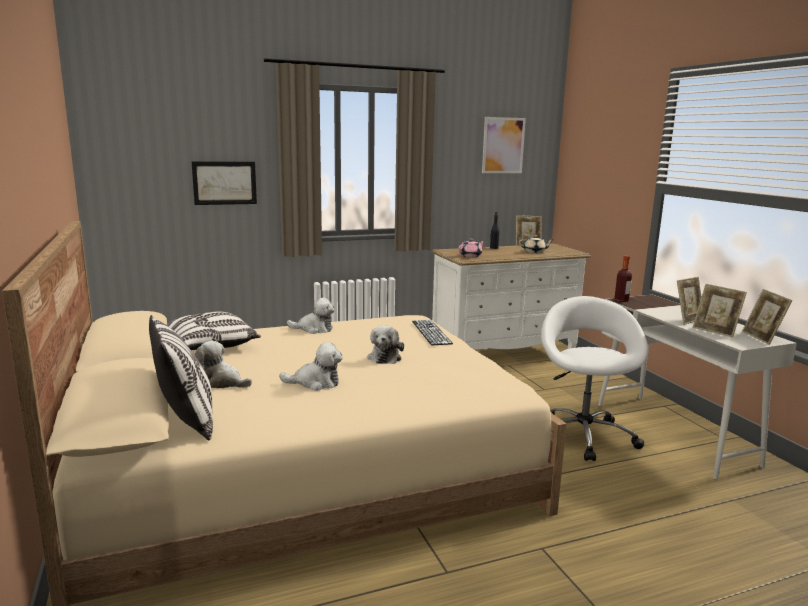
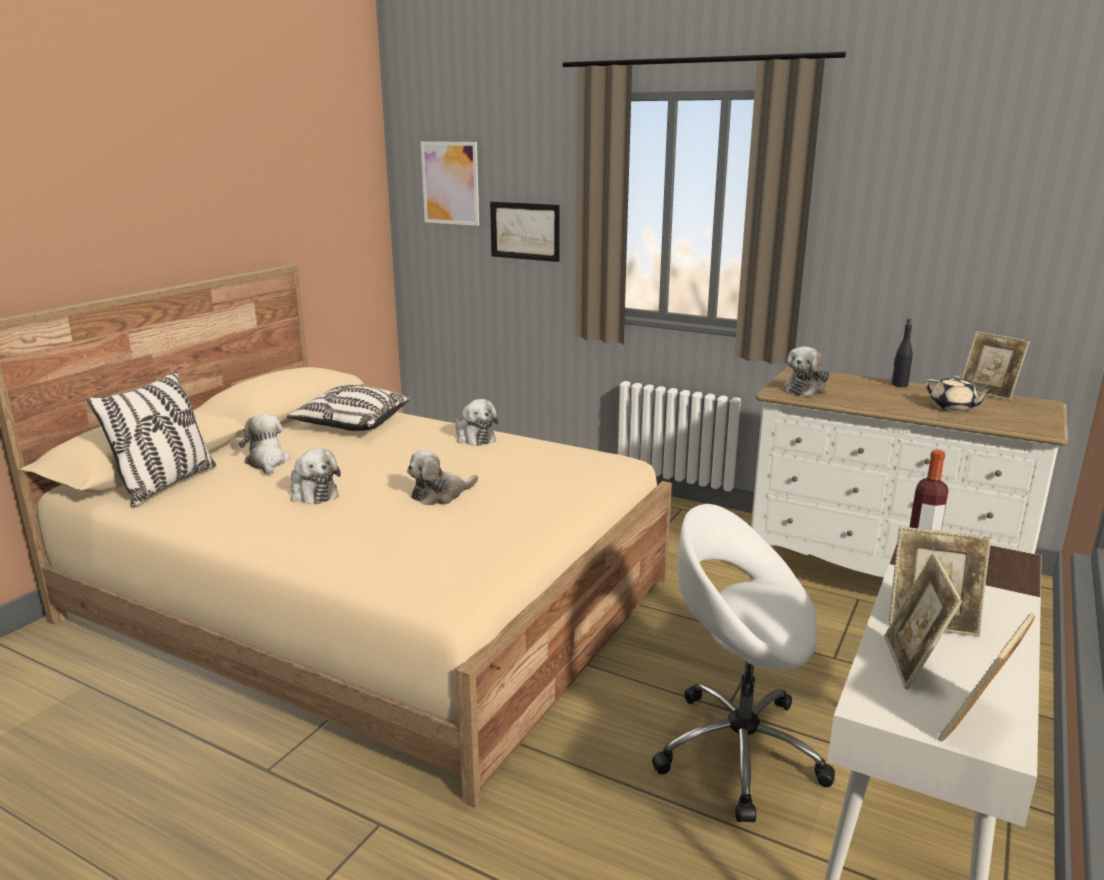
camera: 50 degrees right, 5 degrees up
keyboard [412,320,453,346] -> none
pink teapot [459,238,484,257] -> plush toy [784,347,830,397]
picture [482,117,526,173] -> picture moved to [421,141,479,226]
white office chair [541,296,648,461] -> white office chair turned 120 degrees counterclockwise [652,504,835,822]

